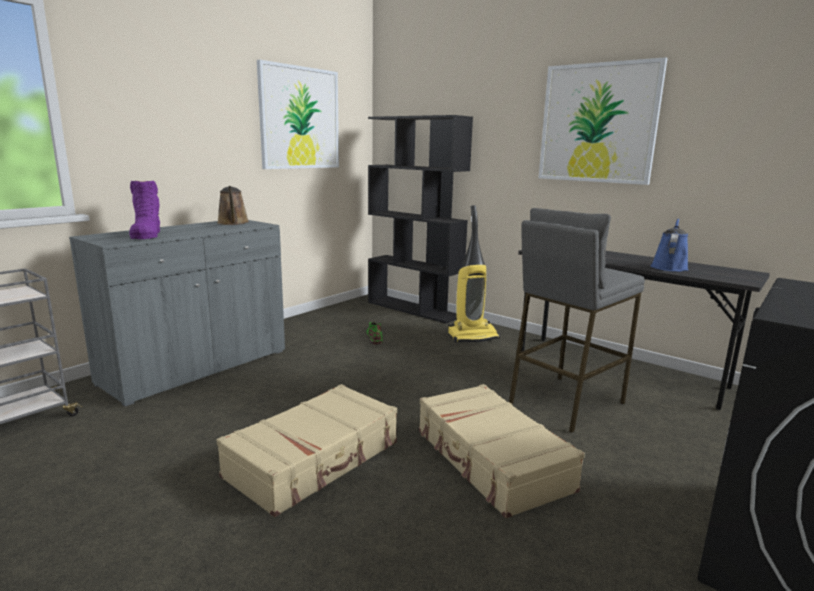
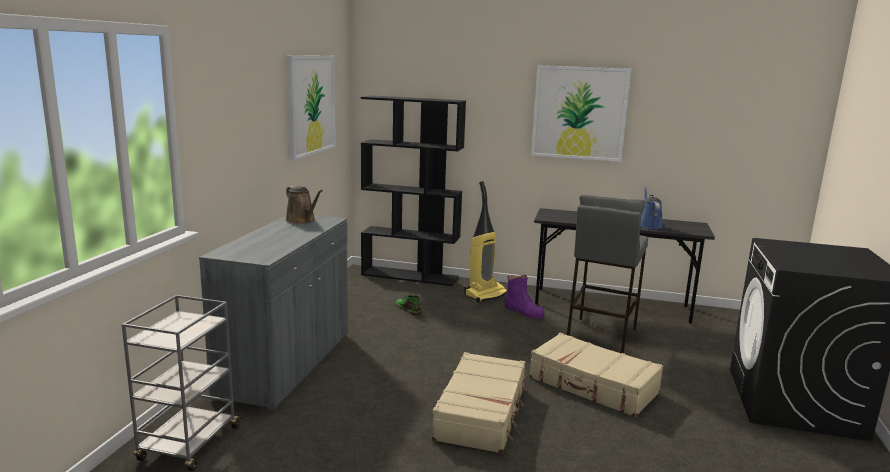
camera: 25 degrees left, 0 degrees up
purple boot [129,181,160,239] -> purple boot moved to [505,275,545,319]

